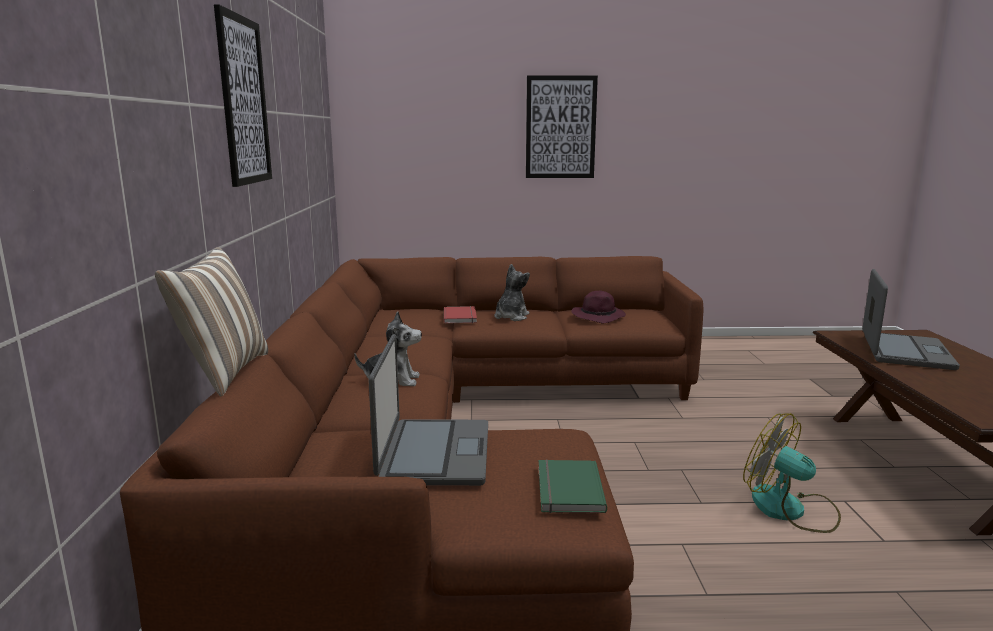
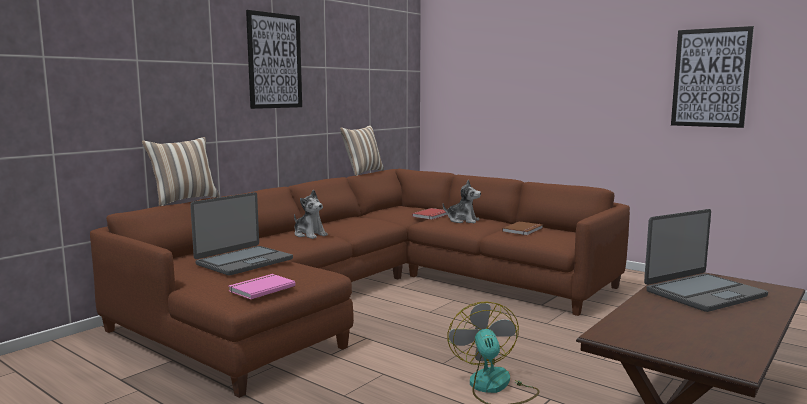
camera: 40 degrees right, 5 degrees down
plush toy [494,264,530,321] -> plush toy turned 45 degrees clockwise [443,180,481,224]
picture [526,75,598,178] -> picture moved to [671,26,754,128]
green book [538,459,607,513] -> pink book [229,274,295,300]
purple hat [571,290,626,323] -> brown book [502,221,543,235]
none -> pillow [340,125,384,176]

